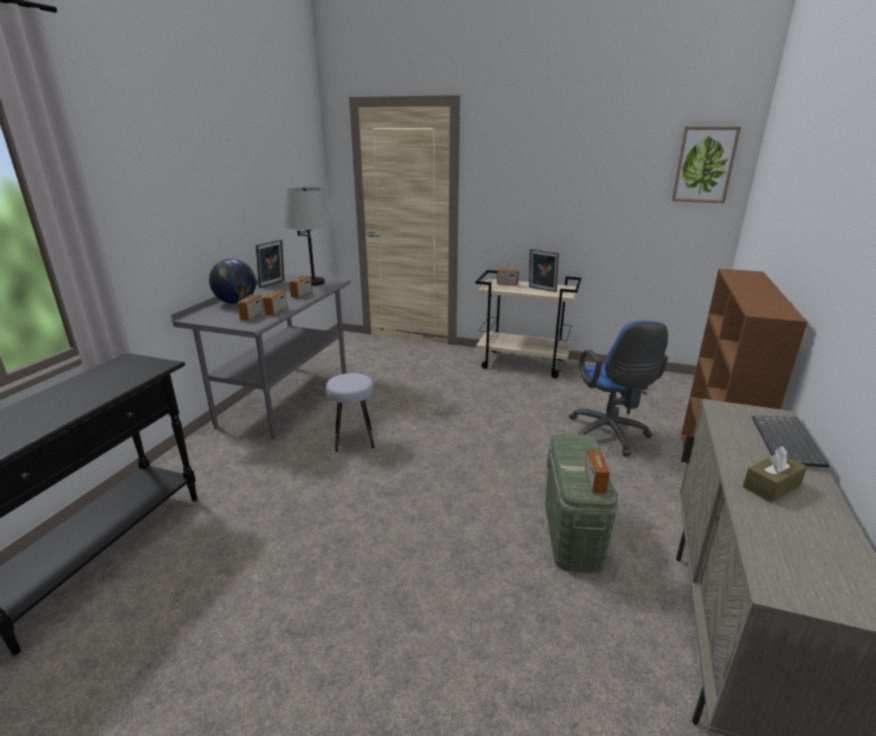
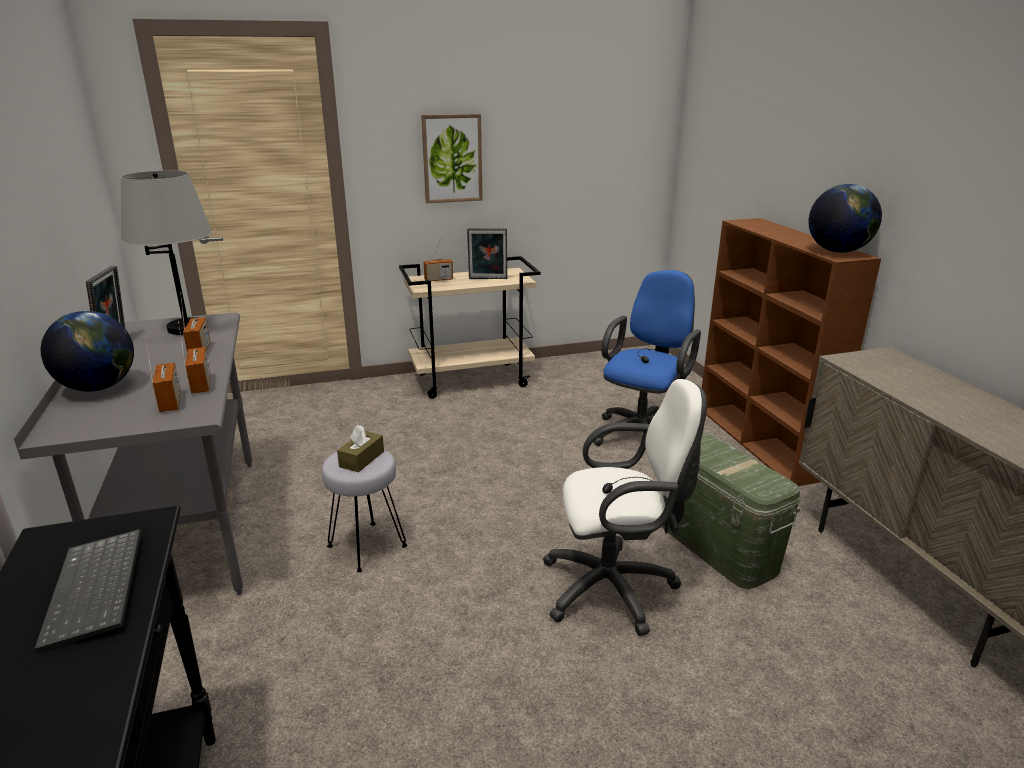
camera: 35 degrees left, 0 degrees up
blue office chair [569,320,668,456] -> blue office chair turned 105 degrees counterclockwise [593,270,701,446]
radio [585,440,613,493] -> none
picture [672,127,741,203] -> picture moved to [421,114,483,203]
brown tissue box [743,446,807,503] -> brown tissue box moved to [337,425,384,472]
keyboard [752,416,829,468] -> keyboard moved to [34,529,141,653]
none -> white office chair [543,379,707,636]
none -> globe [808,184,882,253]

